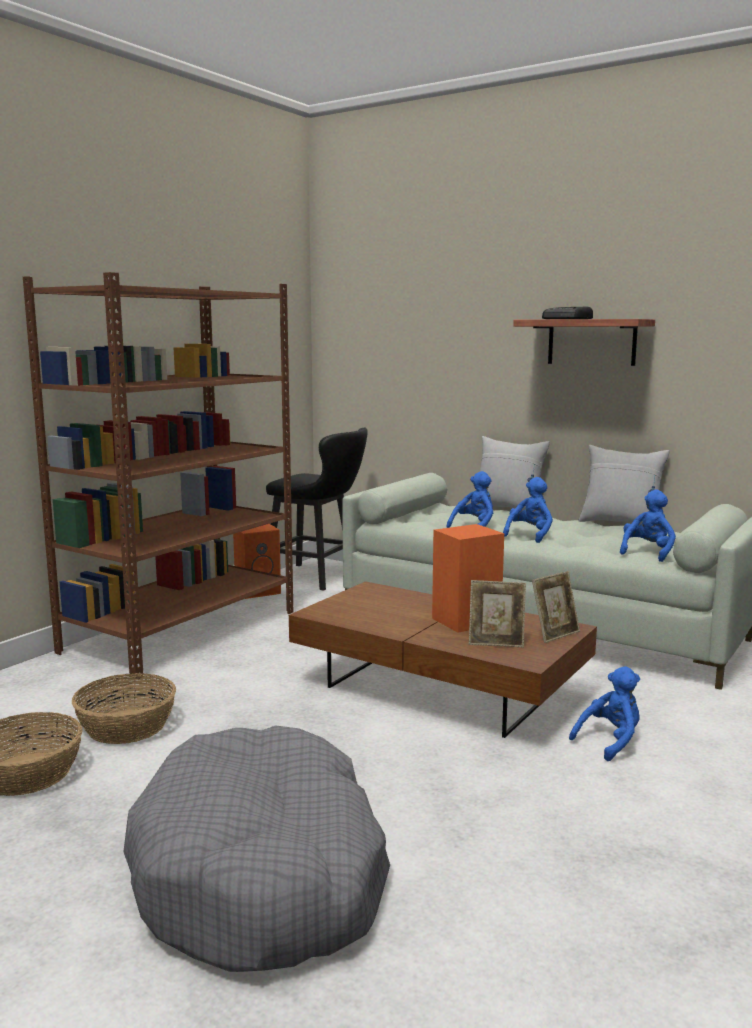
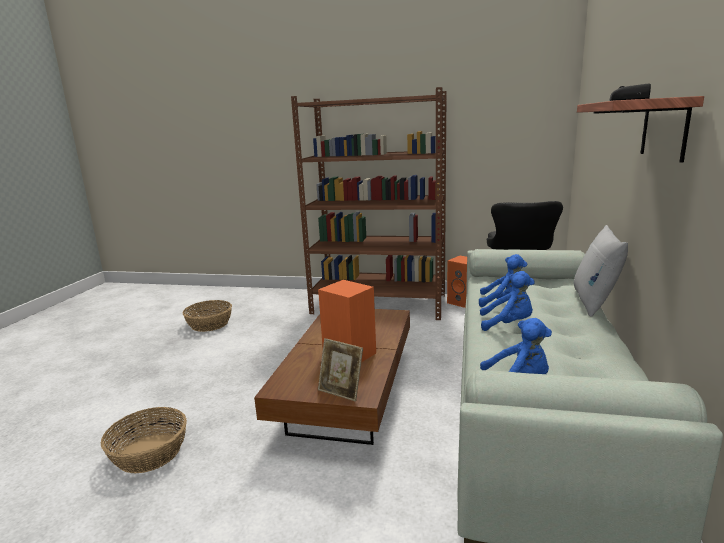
camera: 70 degrees right, 5 degrees up
basket [72,673,176,744] -> basket moved to [101,407,187,473]
grey dog bed [123,725,390,972] -> none
picture frame [469,580,526,647] -> none
blue plush toy [569,666,640,761] -> none
grey pillow [578,445,670,525] -> none

